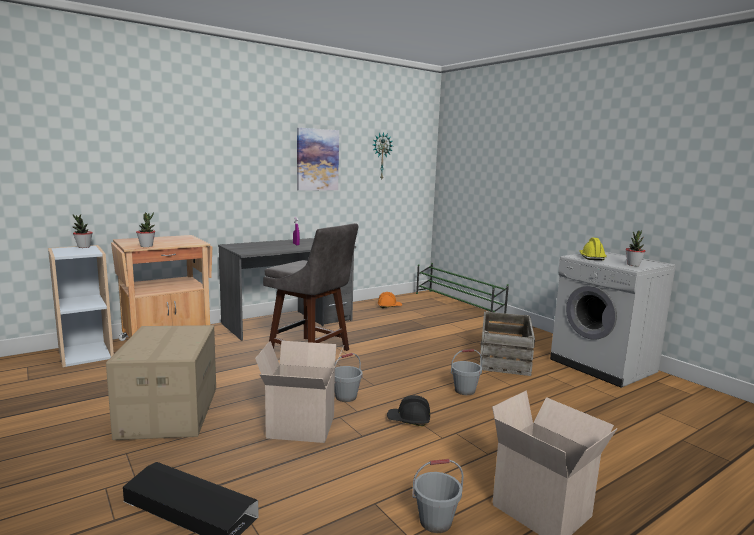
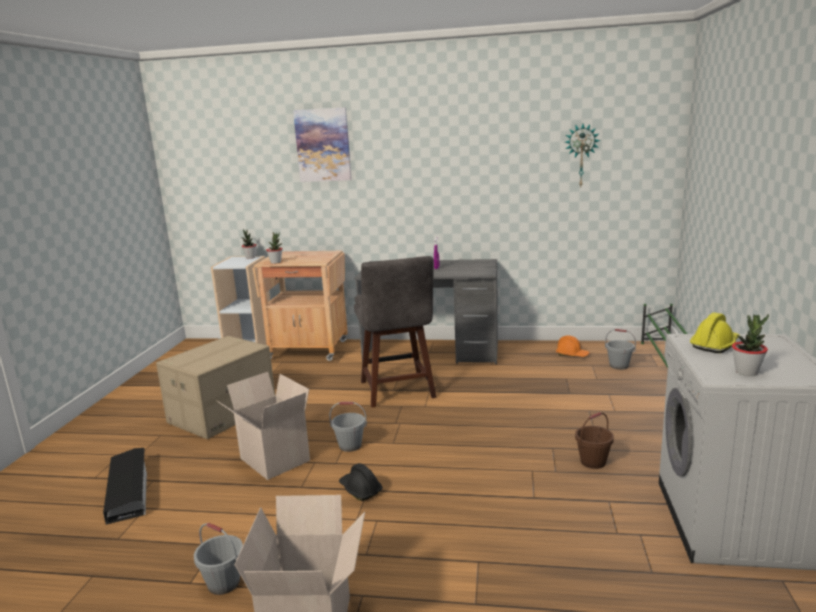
camera: 45 degrees right, 5 degrees up
picture [297,128,339,191] -> picture moved to [293,107,352,182]
grey bucket [451,349,482,395] -> grey bucket moved to [605,329,636,370]
crate [480,311,535,376] -> brown bucket [575,412,614,469]

